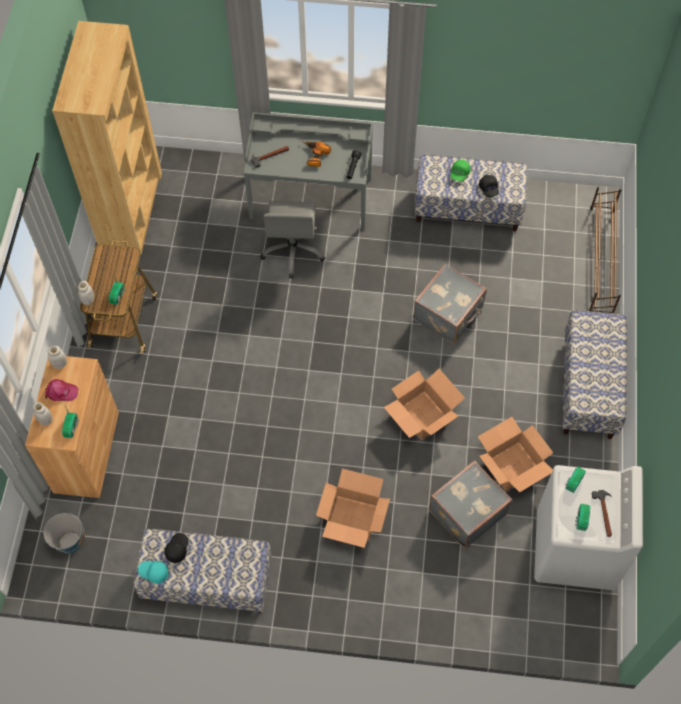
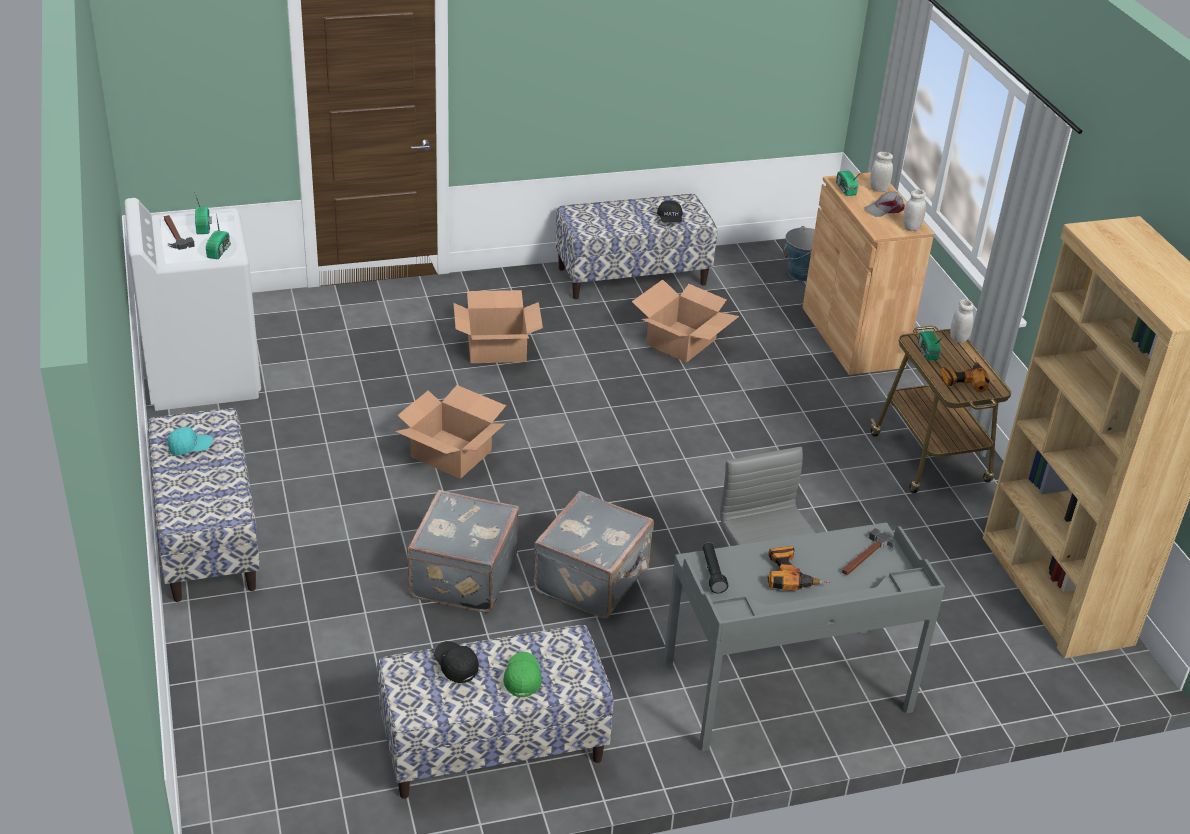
camera: 155 degrees right, 25 degrees down
pink cap [45,379,78,401] -> grey cap [864,191,905,217]
turquoise cap [138,561,169,584] -> turquoise cap moved to [167,427,213,455]
grey suitcase [429,460,512,548] -> grey suitcase moved to [533,491,654,618]
cardboard box [478,417,553,492] -> cardboard box moved to [632,280,739,363]
brown shoe rack [589,187,622,313] -> none
none -> power drill [940,358,990,392]

